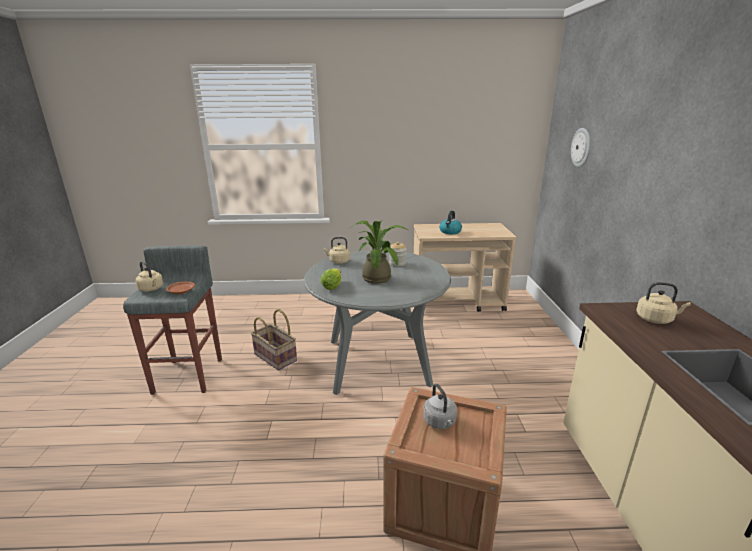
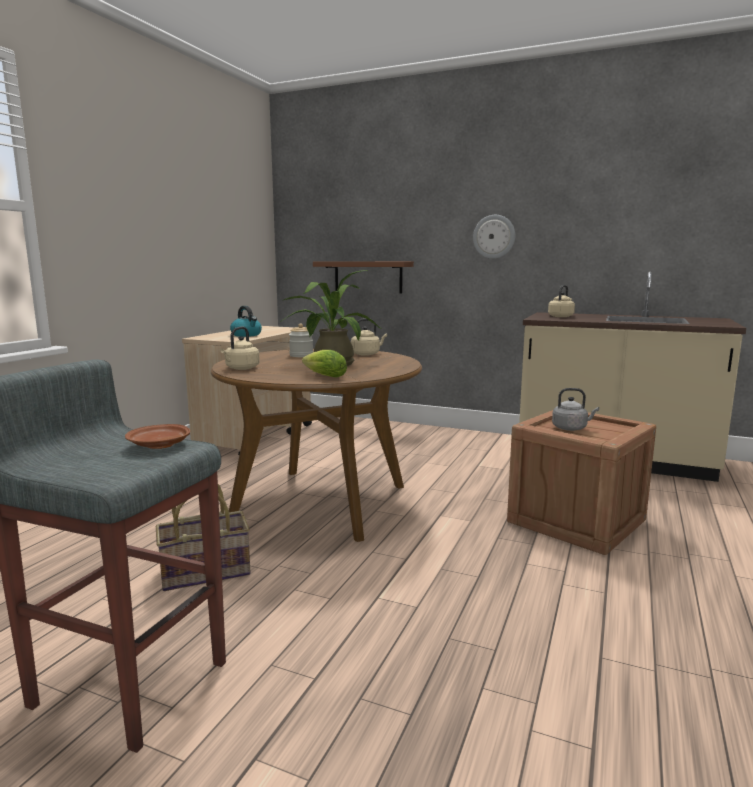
camera: 65 degrees left, 10 degrees down
beige kettle [136,261,163,291] -> beige kettle moved to [351,318,387,356]
grey dining table [304,250,451,395] -> brown dining table [211,349,422,542]
wall clock [571,128,590,167] -> wall clock moved to [473,215,515,259]
none -> brown shelf [313,261,414,294]

